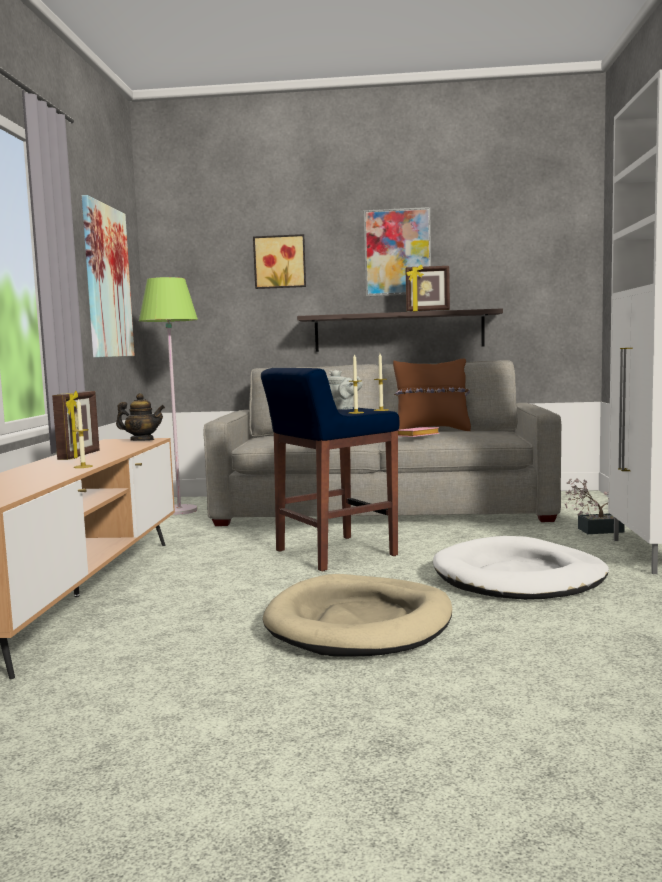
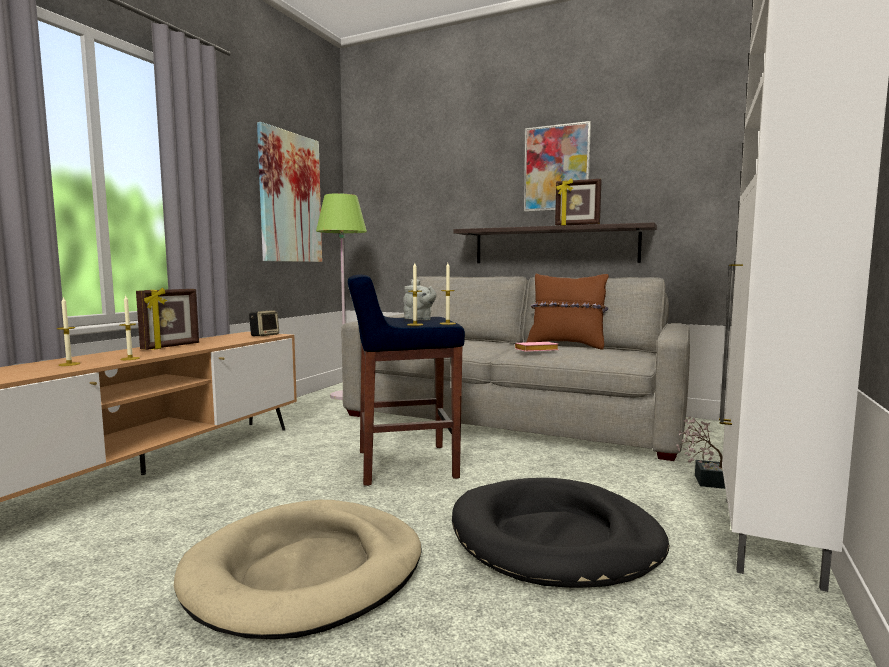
camera: 20 degrees right, 0 degrees up
teapot [116,393,165,441] -> speaker [249,310,279,336]
picture [253,234,306,289] -> none
white dog bed [433,536,609,600] -> black dog bed [452,478,669,588]
none -> candle [57,297,80,366]

